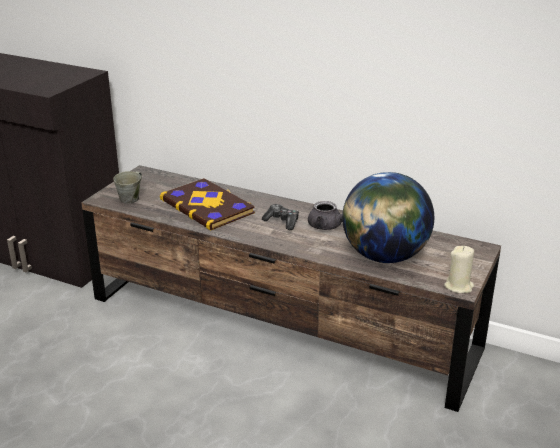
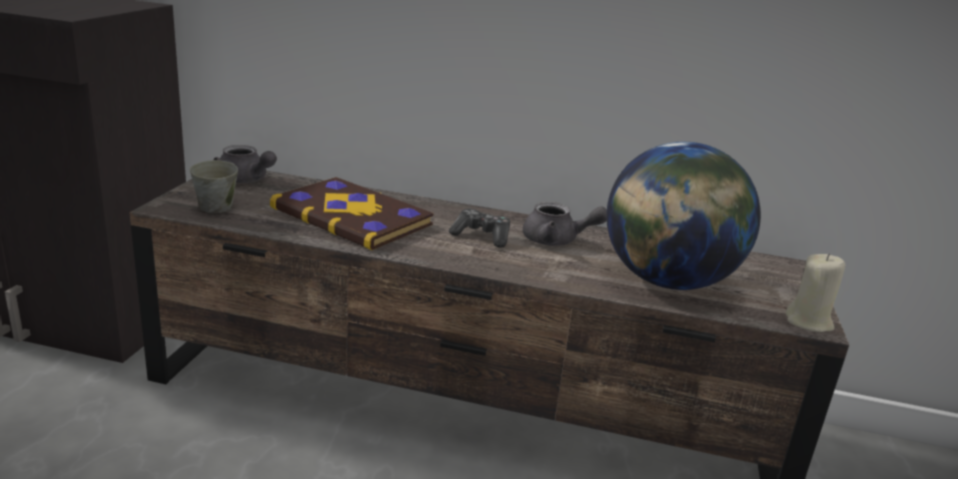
camera: 15 degrees left, 5 degrees down
none -> grey teapot [213,145,277,183]

